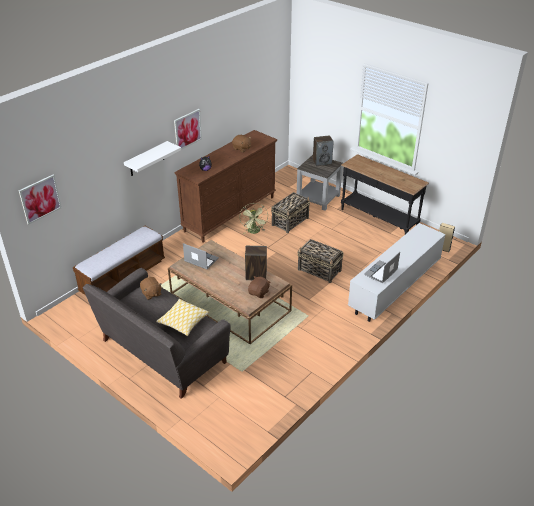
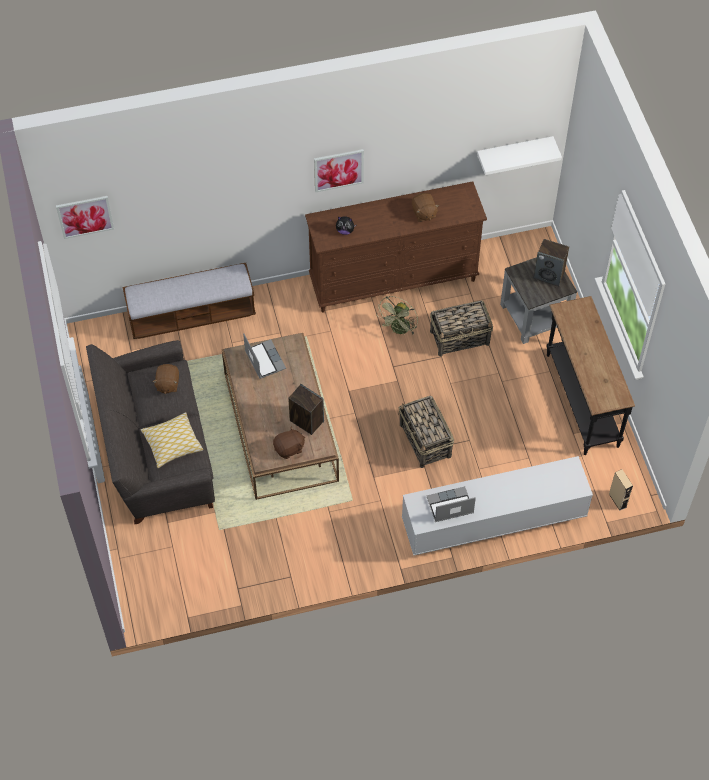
camera: 35 degrees right, 20 degrees up
white shelf [124,141,181,176] -> white shelf moved to [477,136,562,175]

